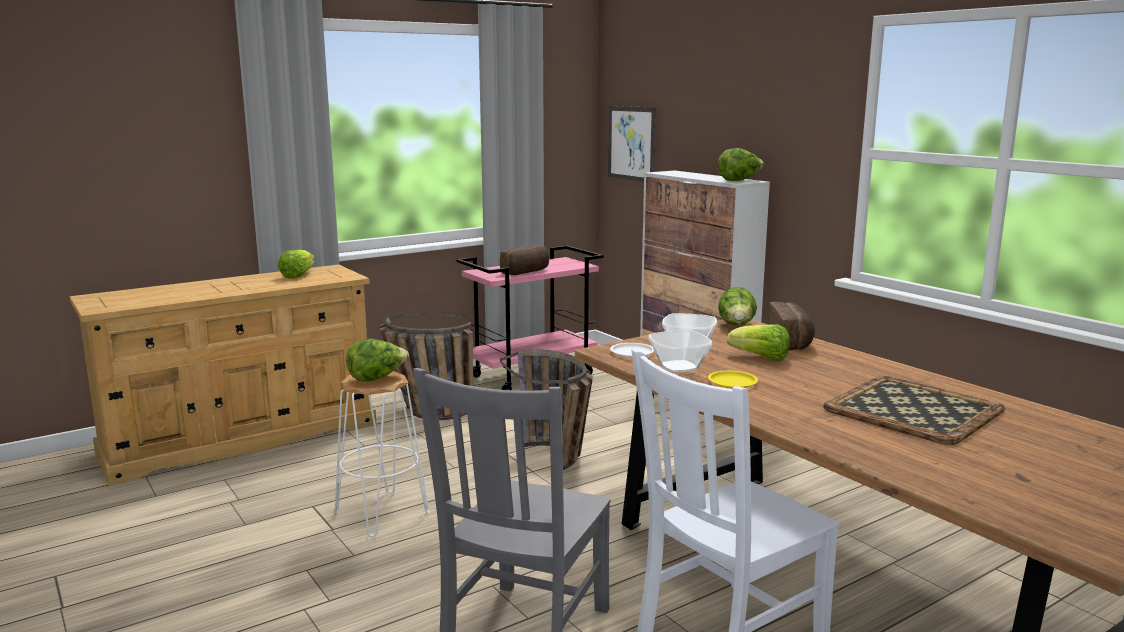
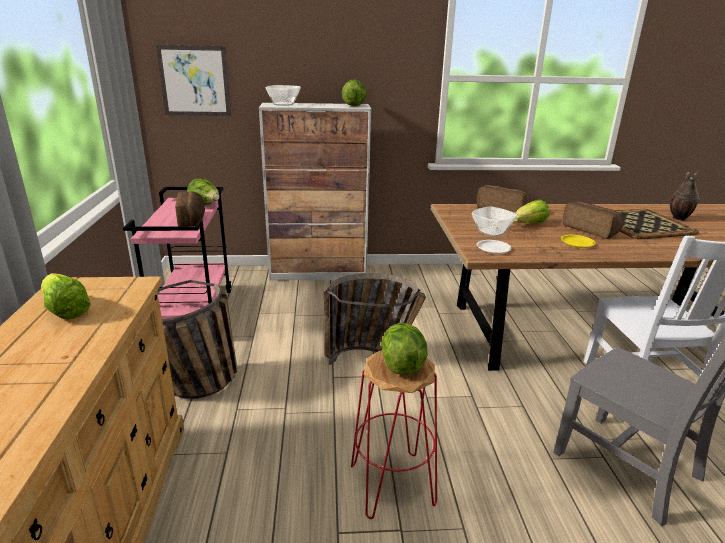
camera: 60 degrees left, 10 degrees up
white stool [335,371,429,537] -> red stool [351,350,437,519]
bowl [648,330,712,372] -> bowl moved to [266,85,301,106]
lettuce [718,287,757,326] -> lettuce moved to [187,179,220,205]
none -> bread [563,201,624,239]
none -> vase [670,172,699,221]

